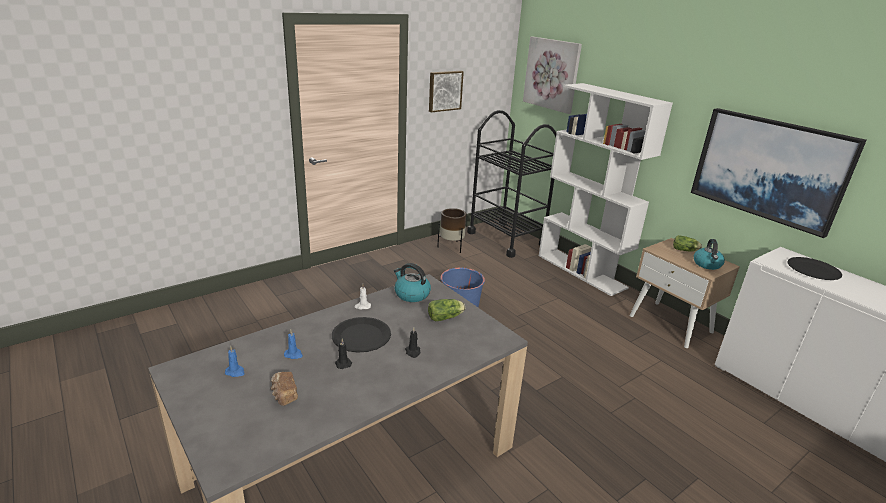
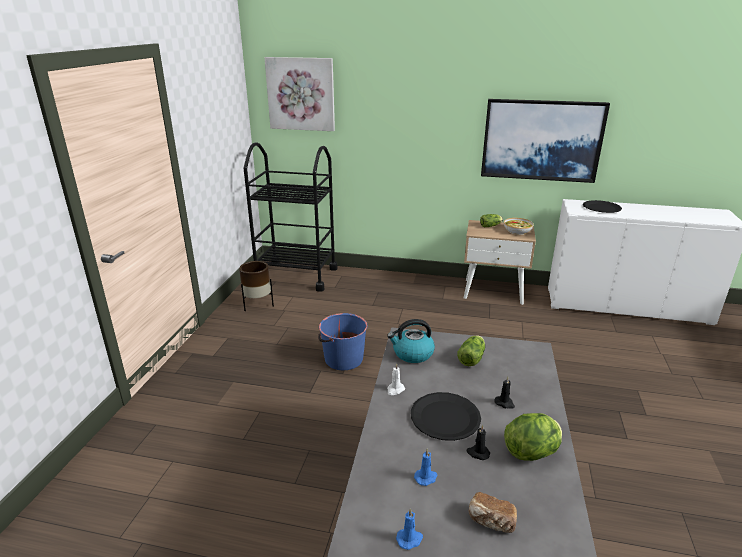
camera: 40 degrees left, 0 degrees up
picture [429,71,464,112] -> none
white bookcase [539,83,673,296] -> none
kettle [694,239,725,270] -> bowl [504,218,534,235]
none -> lettuce [504,413,562,461]

